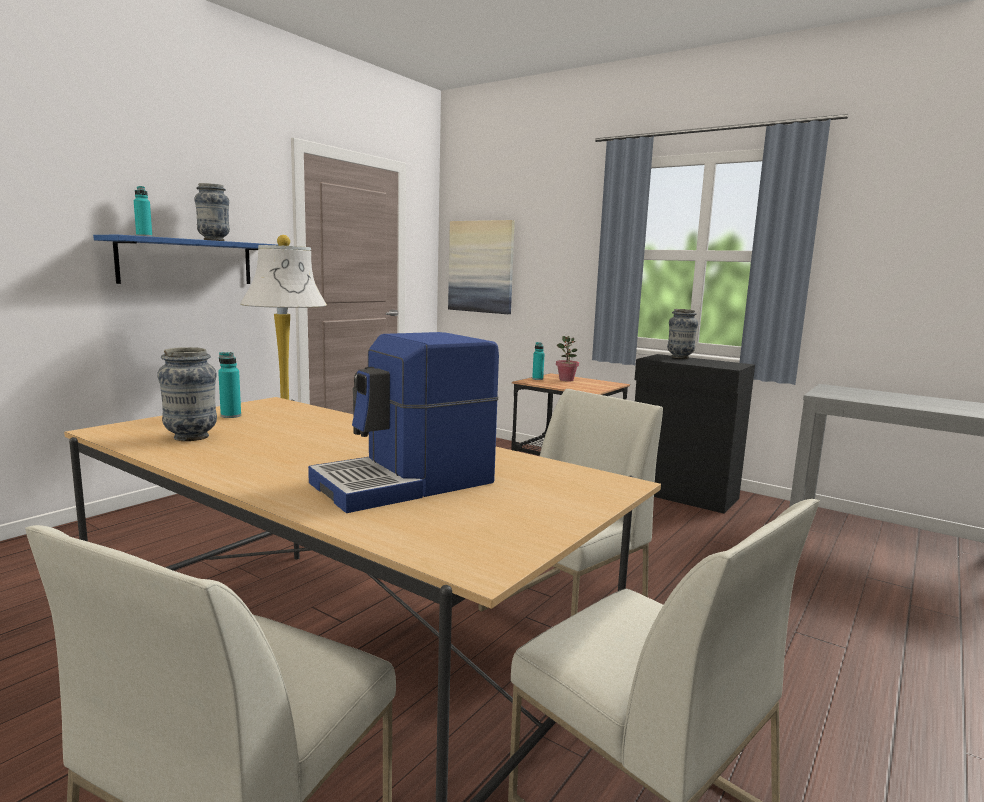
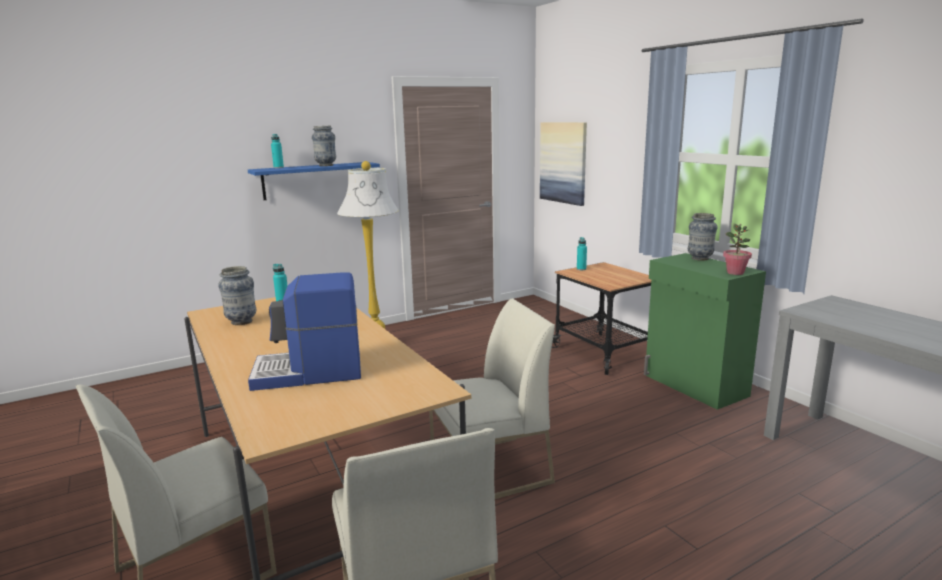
camera: 25 degrees right, 5 degrees up
potted plant [556,336,579,382] -> potted plant moved to [723,223,752,275]
black cabinet [635,354,755,514] -> green cabinet [644,253,766,410]

